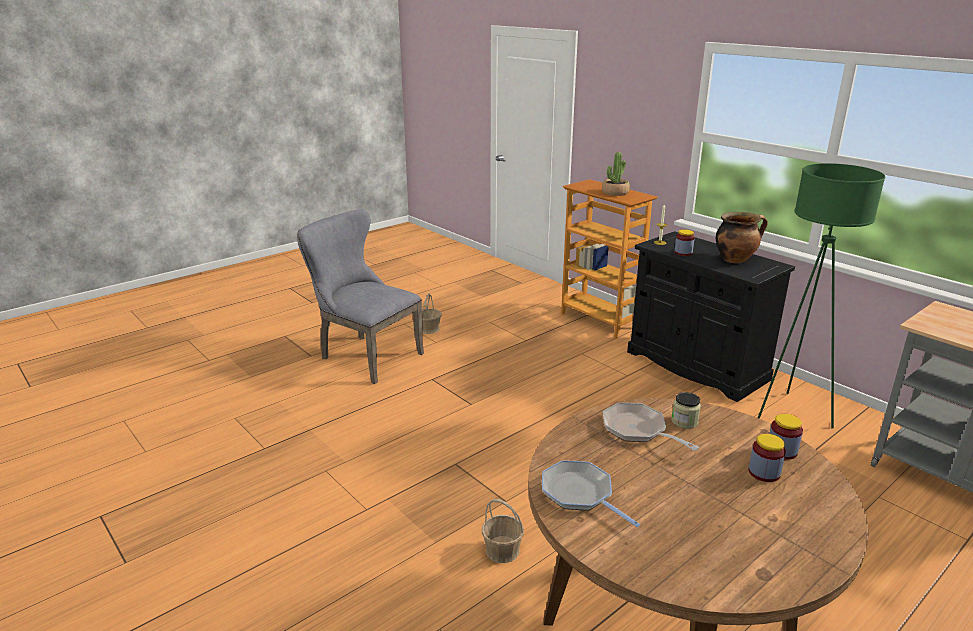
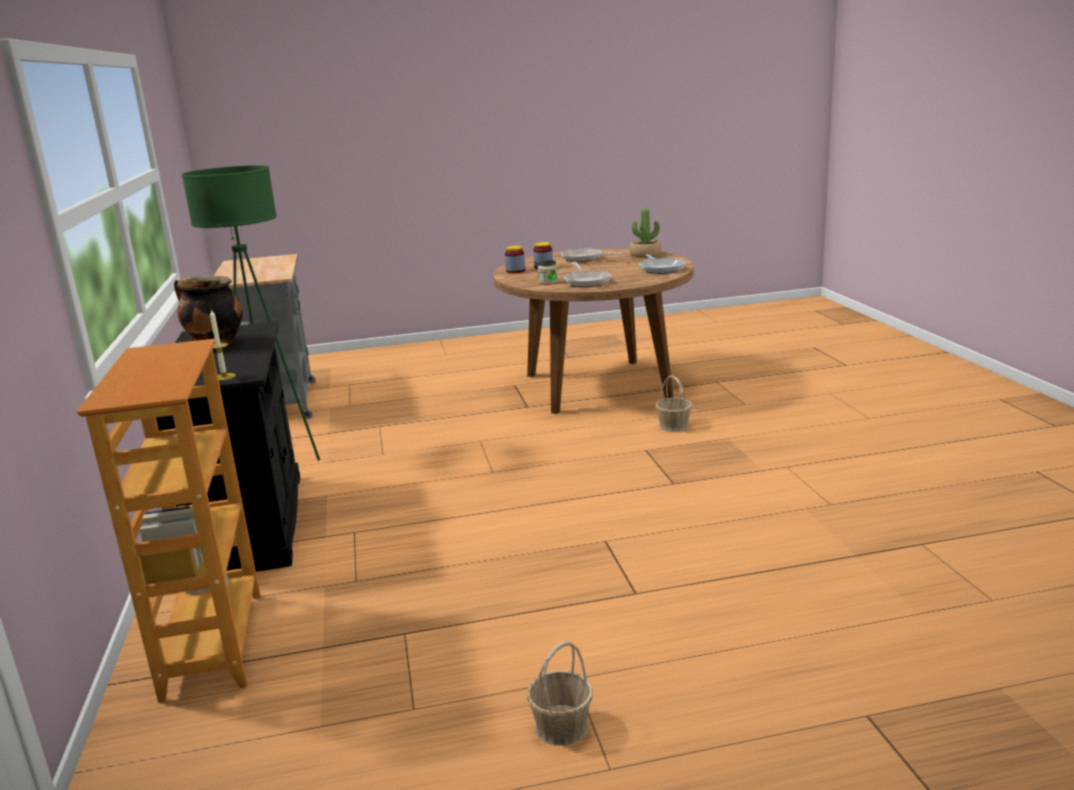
camera: 150 degrees left, 5 degrees down
grey chair [297,209,424,384] -> none
potted plant [602,152,630,196] -> potted plant moved to [629,208,661,258]
jar [675,229,695,256] -> none
none -> frying pan [561,248,623,262]

